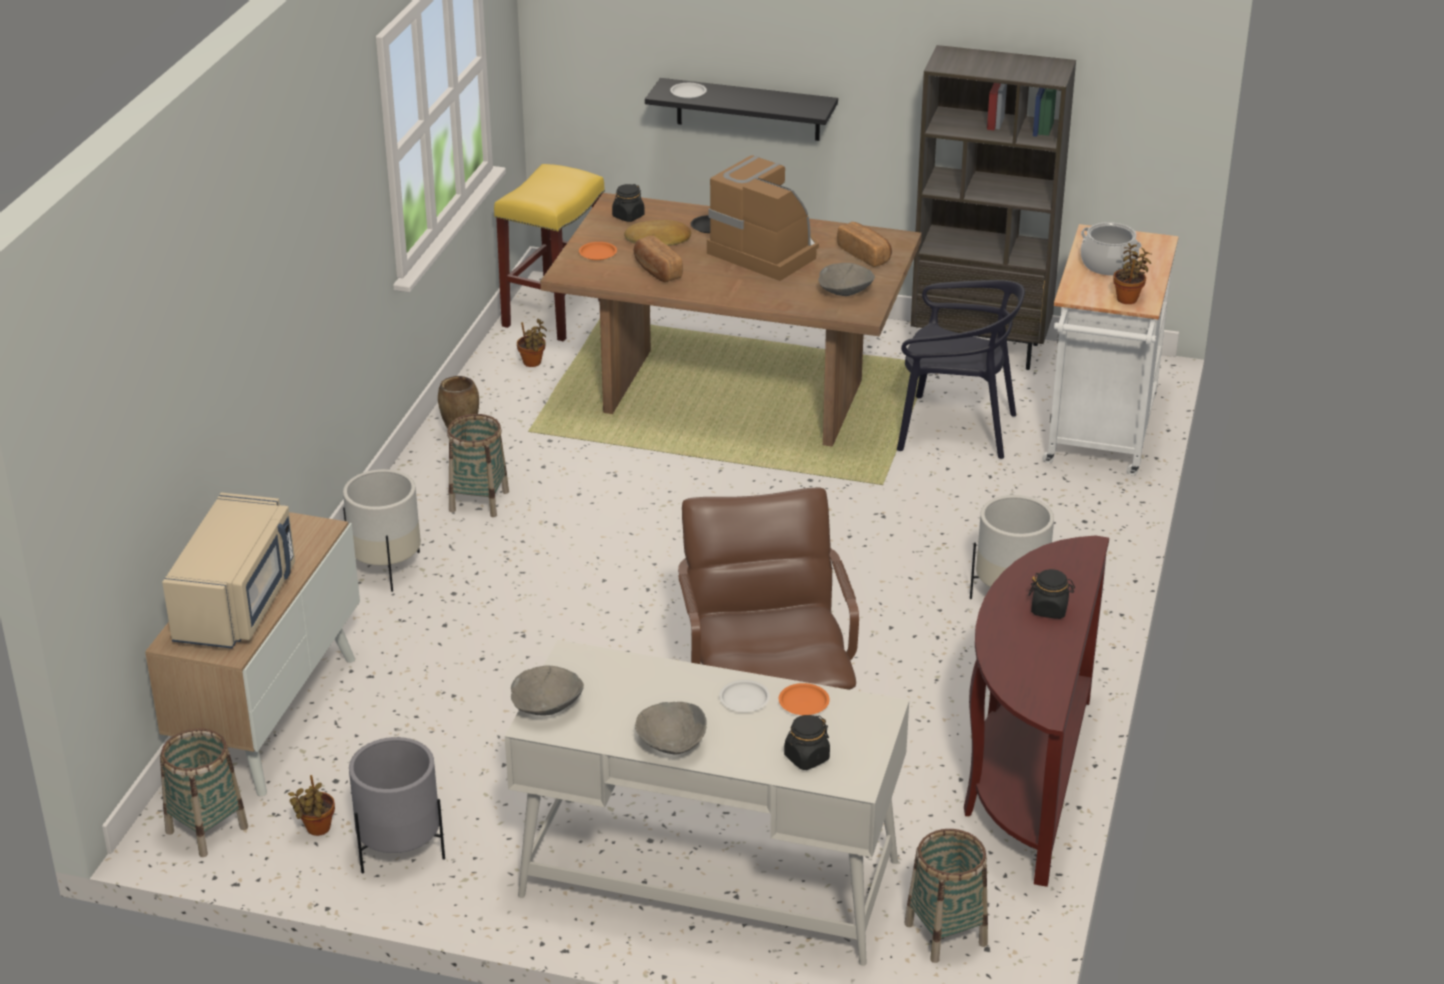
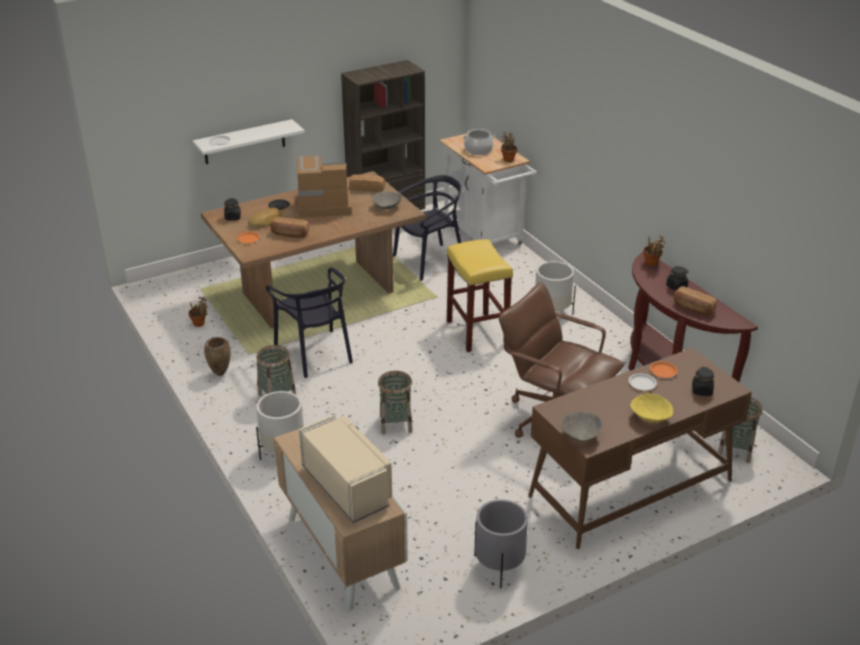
camera: 45 degrees left, 0 degrees up
basket [160,728,248,857] -> basket moved to [378,371,413,435]
potted plant [288,775,335,836] -> potted plant moved to [643,235,665,267]
yellow stool [494,164,605,341] -> yellow stool moved to [447,239,513,352]
white desk [505,640,909,966] -> brown desk [528,348,752,549]
grey bowl [635,702,707,755] -> yellow bowl [631,393,673,423]
black shelf [645,78,838,141] -> white shelf [193,119,305,164]
none -> black chair [266,267,353,378]
none -> bread [673,286,717,316]

